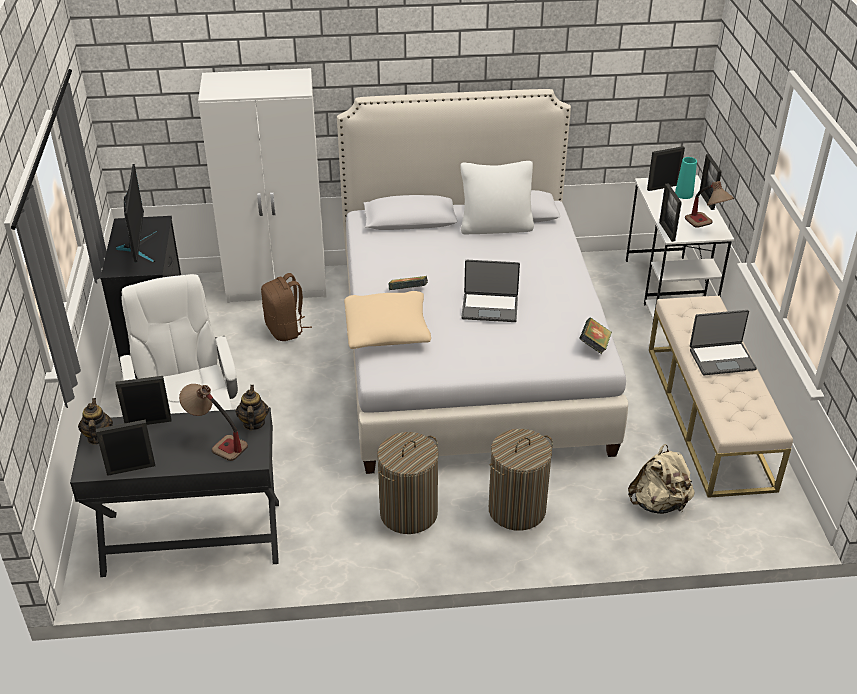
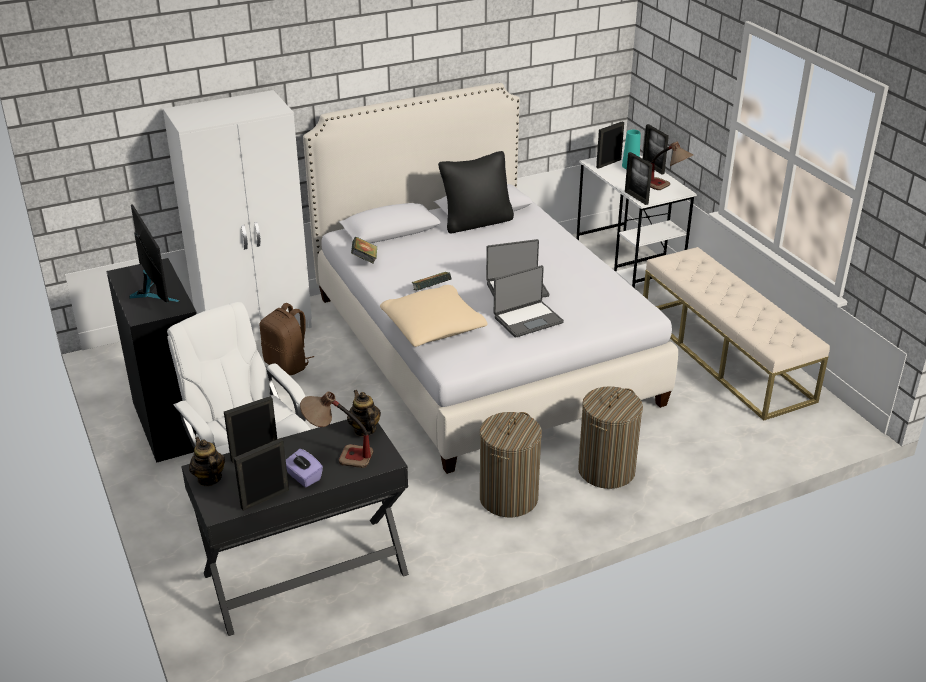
camera: 20 degrees left, 5 degrees down
white pillow [460,161,534,235] -> black pillow [438,151,514,233]
book [579,317,612,354] -> book moved to [351,237,377,264]
beige backpack [628,444,695,514] -> none
laptop [690,310,757,375] -> laptop moved to [494,265,564,338]
none -> purple tissue box [286,449,323,487]

